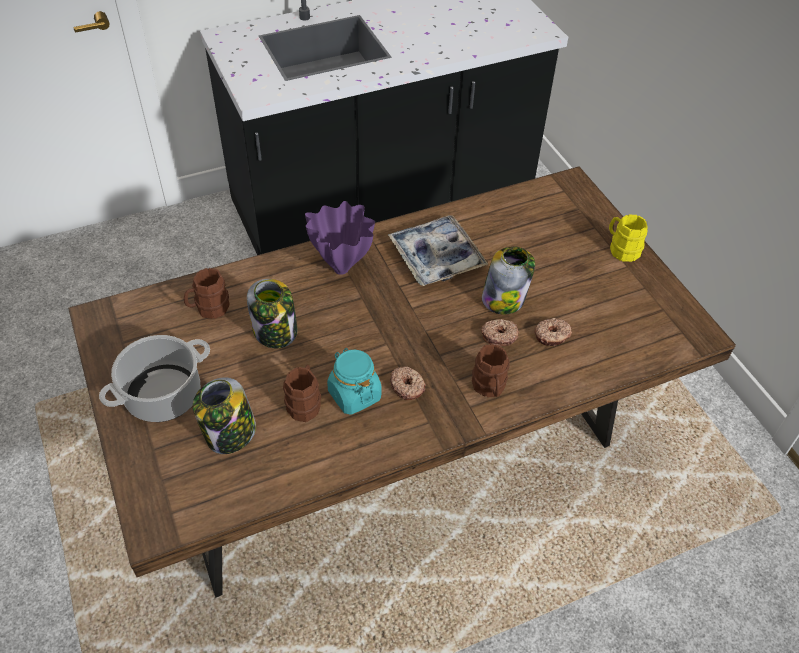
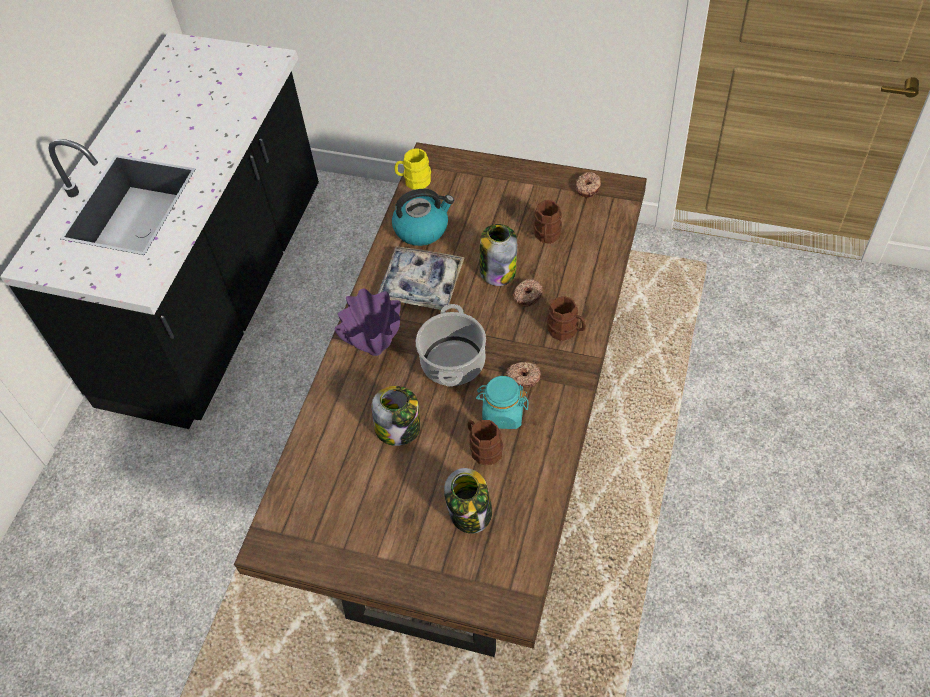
camera: 45 degrees left, 5 degrees up
cooking pot [99,335,210,422] -> cooking pot moved to [416,304,486,386]
brown mug [184,268,229,319] -> brown mug moved to [534,200,562,244]
donut [535,318,572,346] -> donut moved to [575,172,601,197]
yellow mug [609,215,648,262] -> yellow mug moved to [395,148,431,190]
none -> kettle [392,189,454,246]

